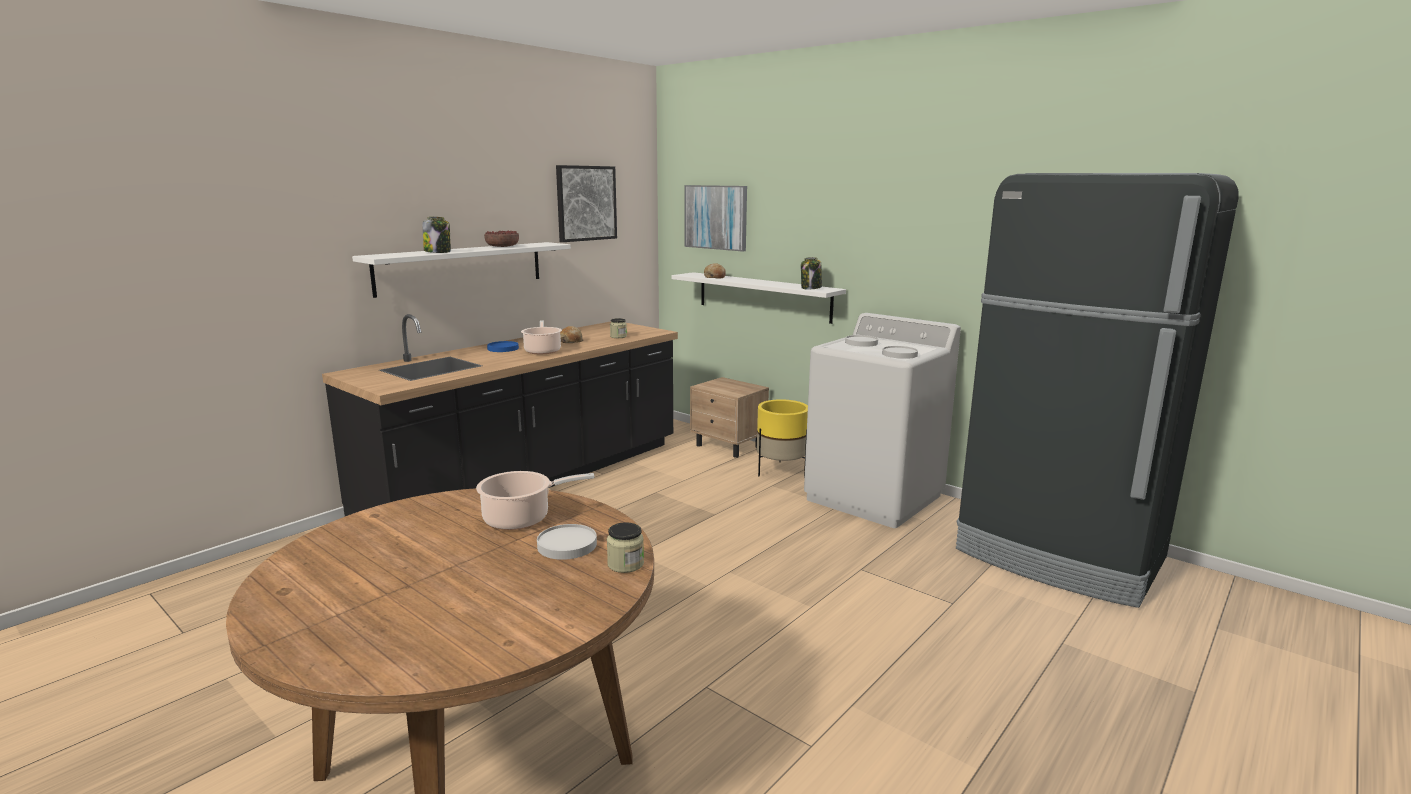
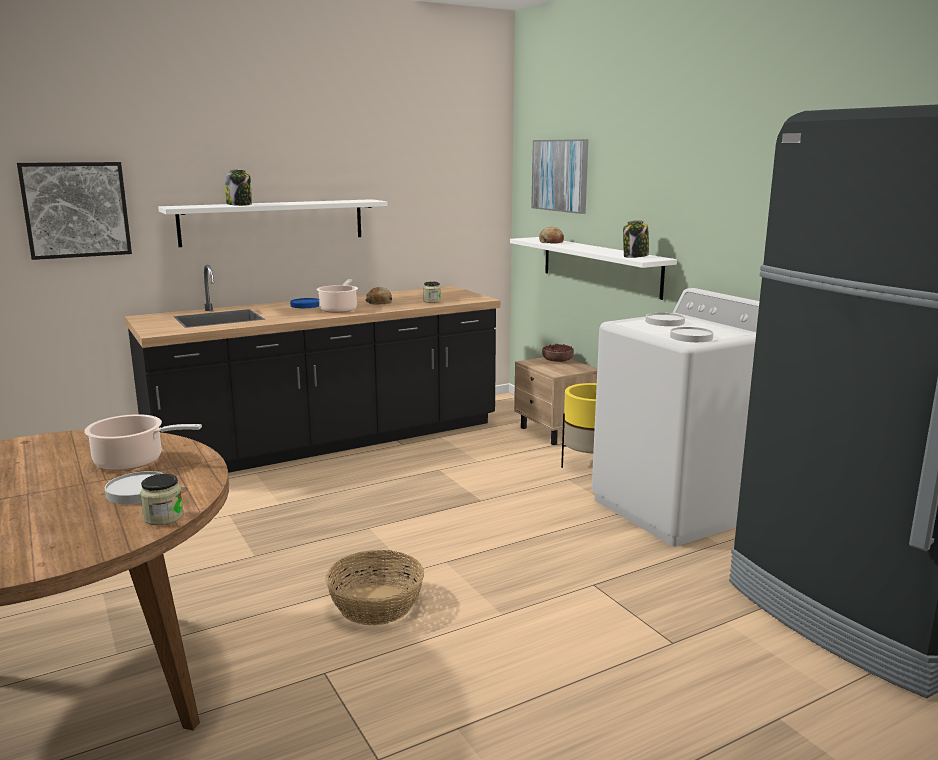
camera: 20 degrees right, 0 degrees up
bowl [484,231,519,247] -> bowl moved to [542,344,574,362]
picture [556,165,617,242] -> picture moved to [17,162,132,260]
none -> basket [325,550,424,625]

